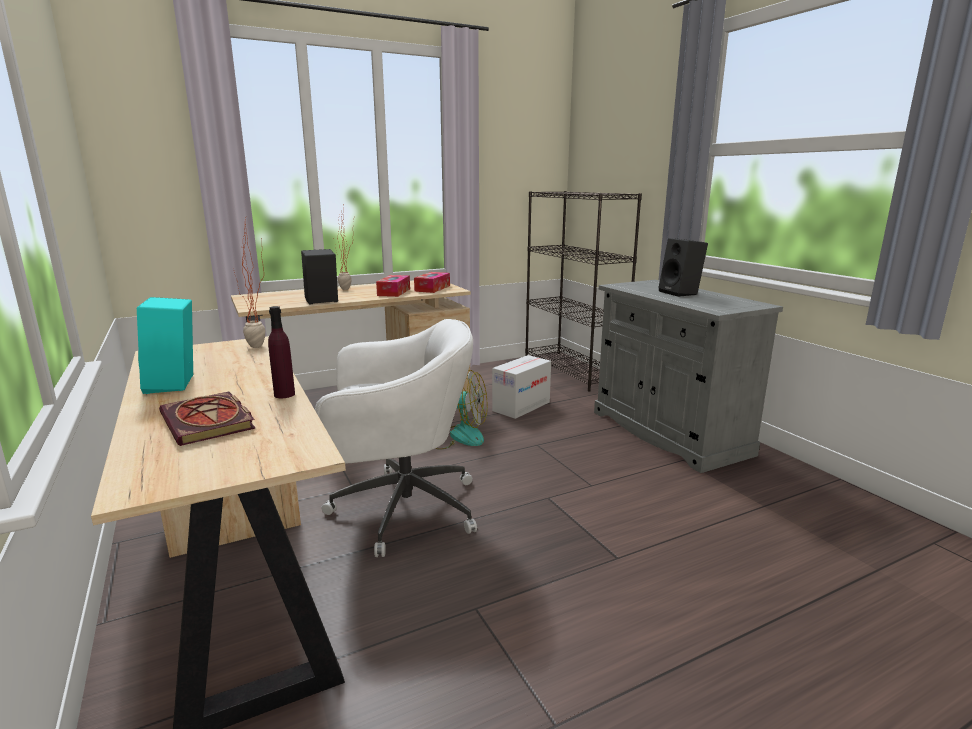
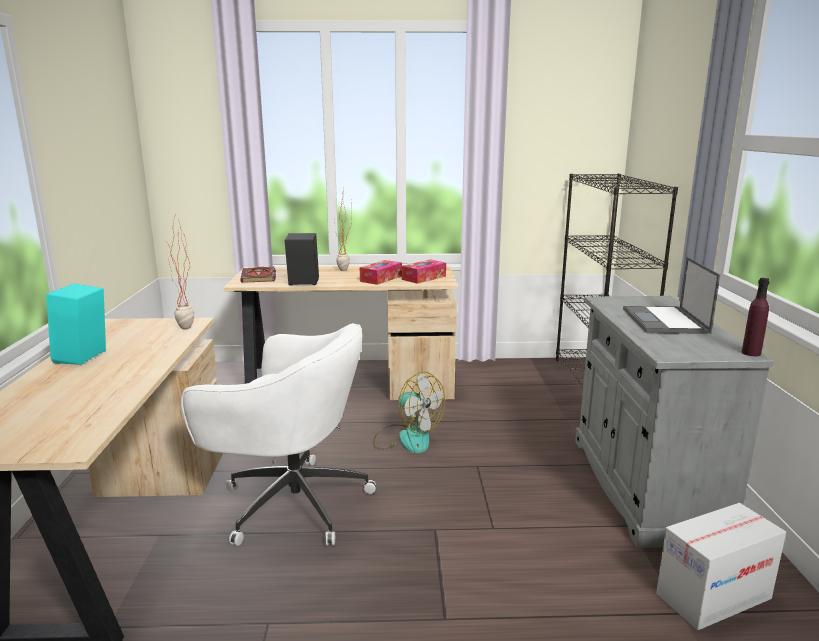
camera: 25 degrees right, 0 degrees up
book [159,391,256,446] -> book moved to [240,267,276,283]
purple bottle [268,306,295,398] -> purple bottle moved to [742,278,770,357]
cardboard box [492,355,551,419] -> cardboard box moved to [656,503,786,630]
black speaker [658,238,708,297] -> laptop [623,257,720,334]

